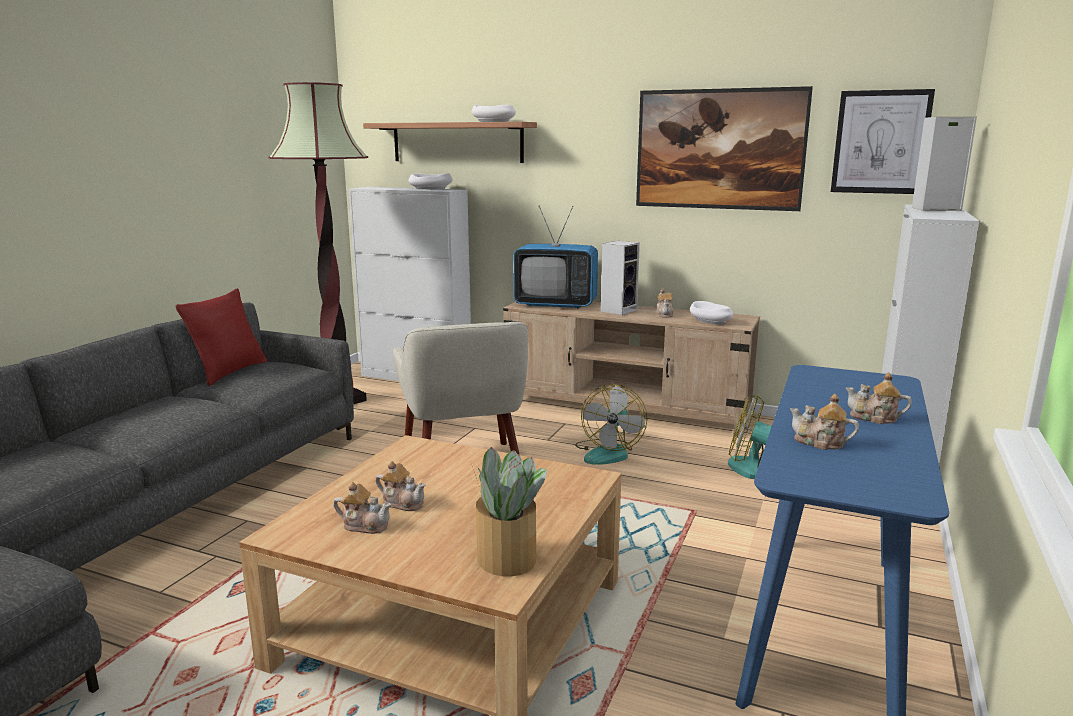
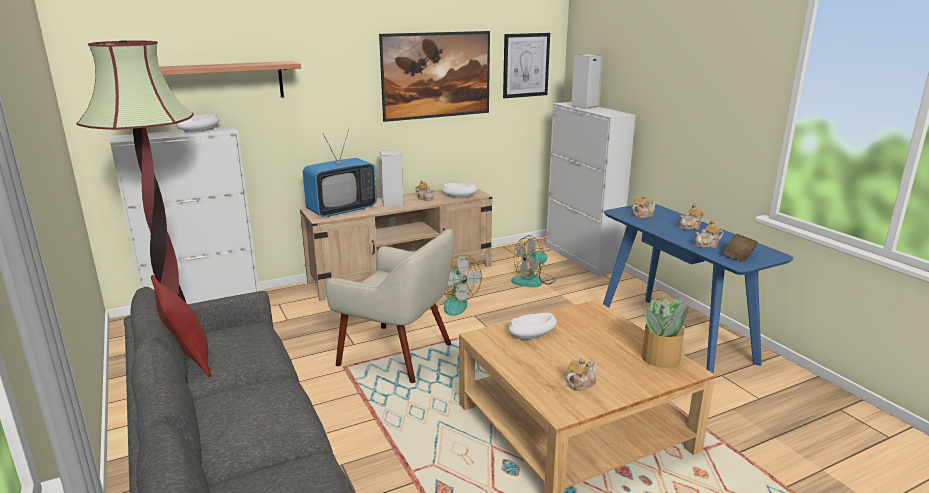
camera: 50 degrees left, 5 degrees up
teapot [375,461,426,511] -> teapot moved to [632,195,656,218]
white bowl [471,105,516,122] -> white bowl moved to [508,313,557,340]
none -> brown book [722,234,758,262]

